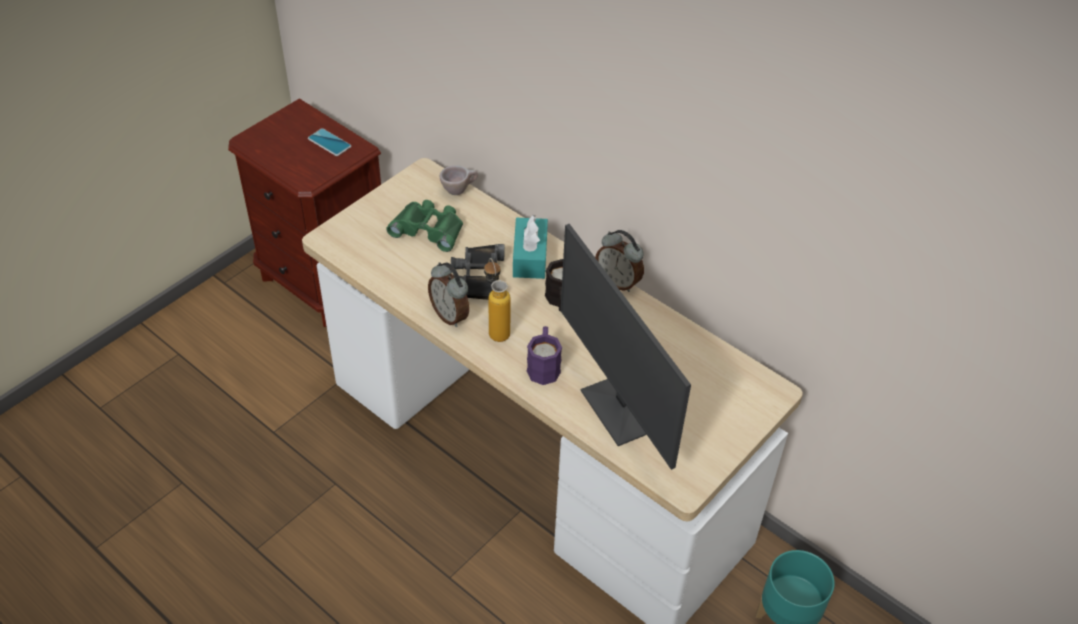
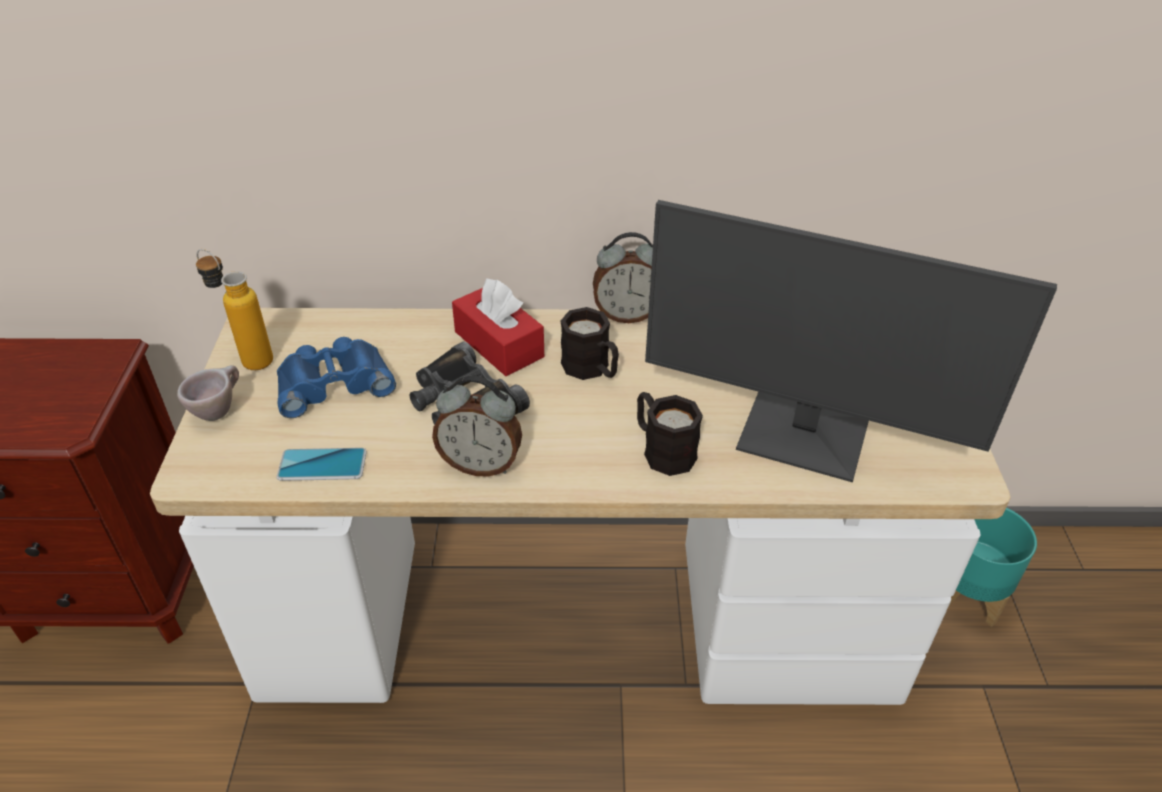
camera: 40 degrees left, 5 degrees down
phone [308,128,351,156] -> phone moved to [276,448,367,481]
green binoculars [386,200,463,252] -> blue binoculars [277,337,396,418]
beige cup [440,165,478,195] -> beige cup moved to [177,365,239,421]
bottle [484,258,511,342] -> bottle moved to [196,249,273,370]
turquoise tissue box [513,215,548,279] -> red tissue box [452,279,544,376]
purple mug [527,326,562,385] -> black mug [637,392,703,476]

